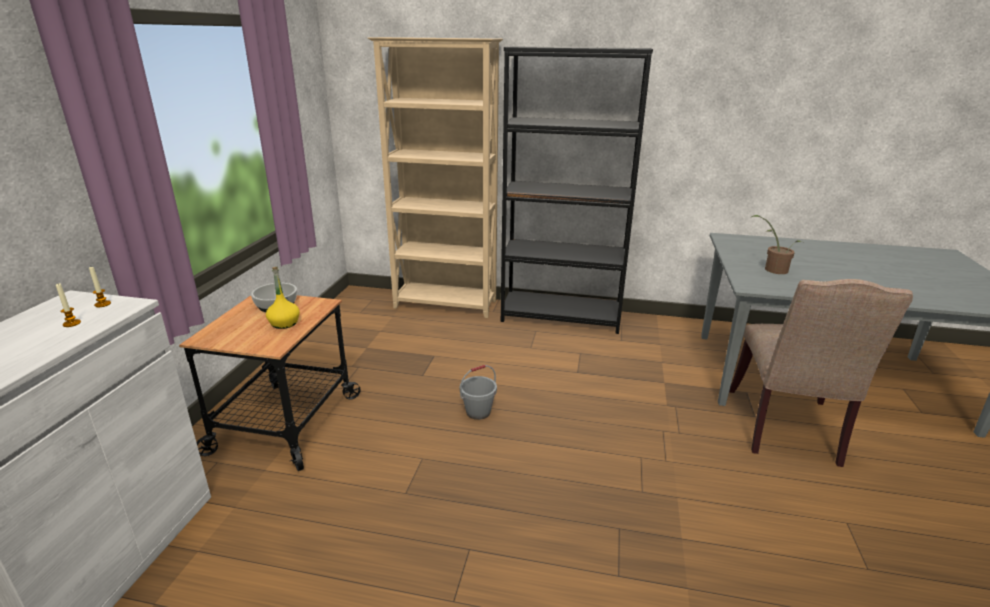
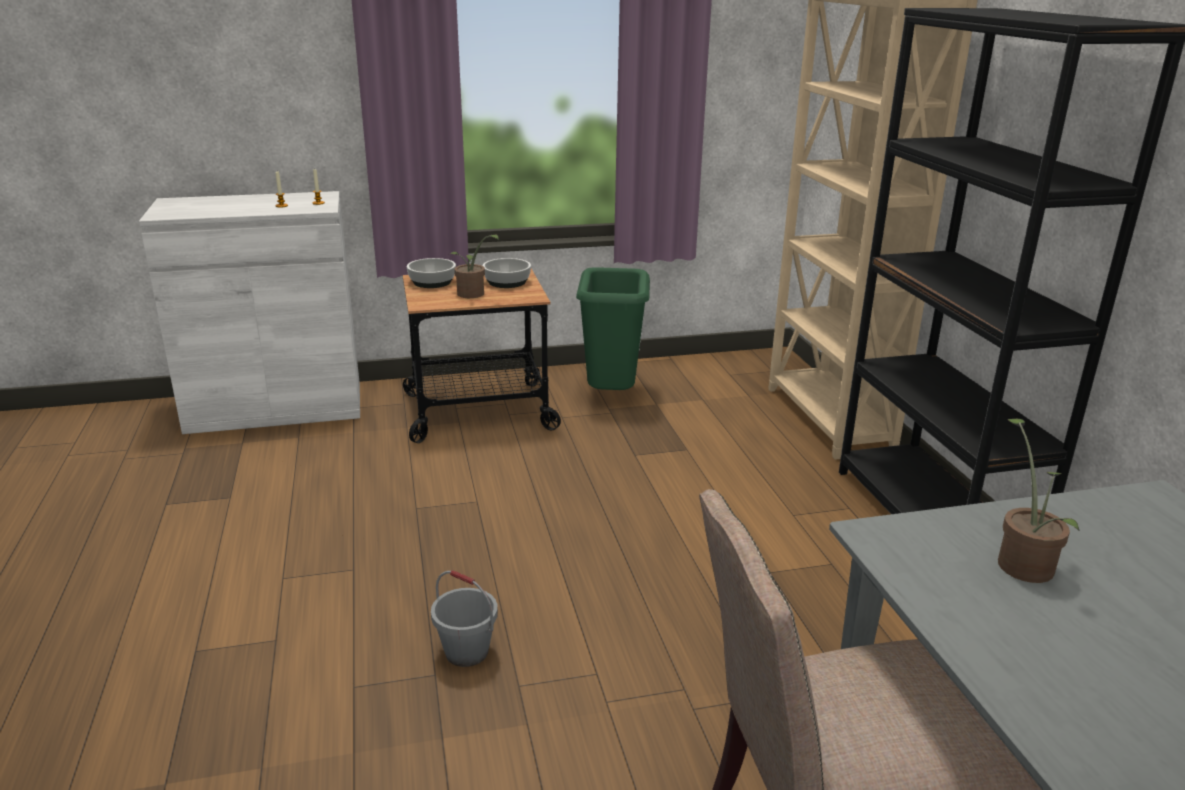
camera: 65 degrees right, 0 degrees up
yellow bottle [266,267,300,329] -> potted plant [450,234,499,298]
grey bucket [460,365,497,420] -> grey bucket moved to [431,570,498,667]
none -> bowl [407,258,456,288]
none -> green trash can [576,267,650,390]

